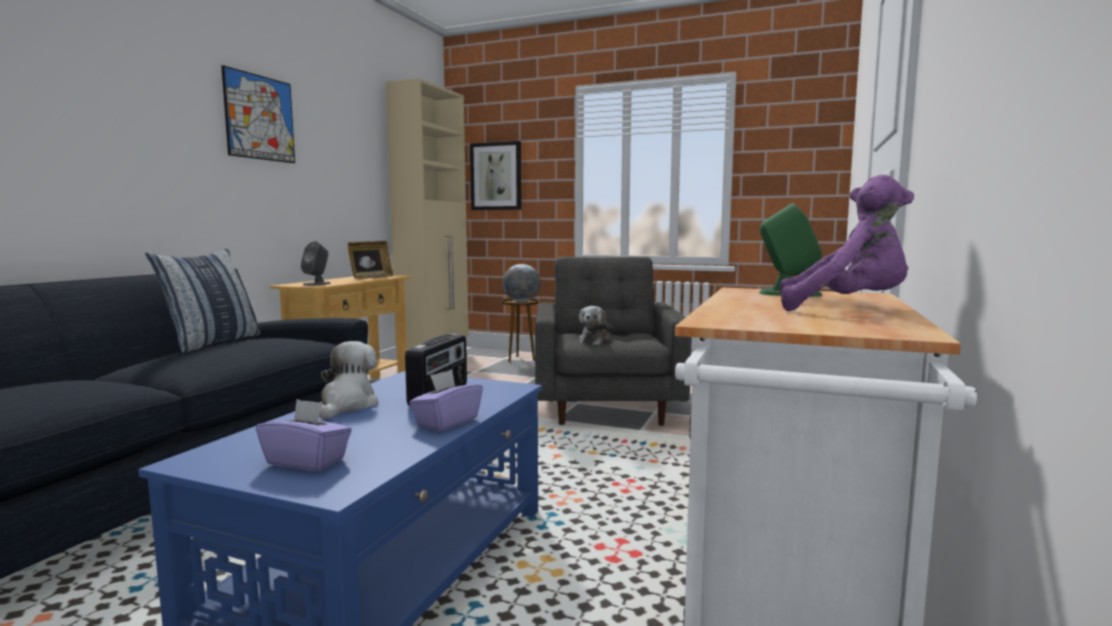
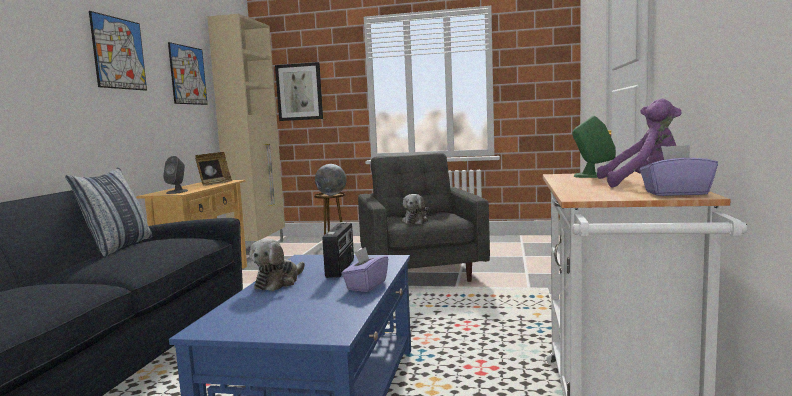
camera: 10 degrees left, 0 degrees up
purple tissue box [256,399,352,471] -> purple tissue box moved to [640,145,718,196]
plush toy [319,341,378,419] -> plush toy turned 150 degrees counterclockwise [249,238,305,291]
none -> picture [168,42,208,105]

